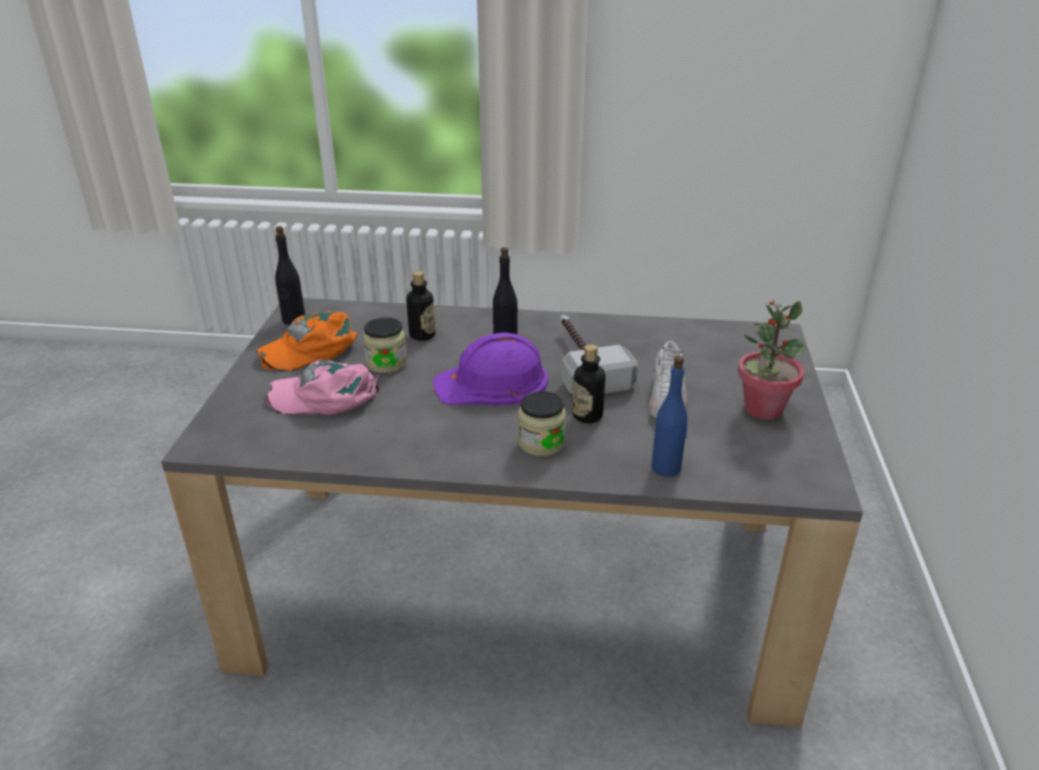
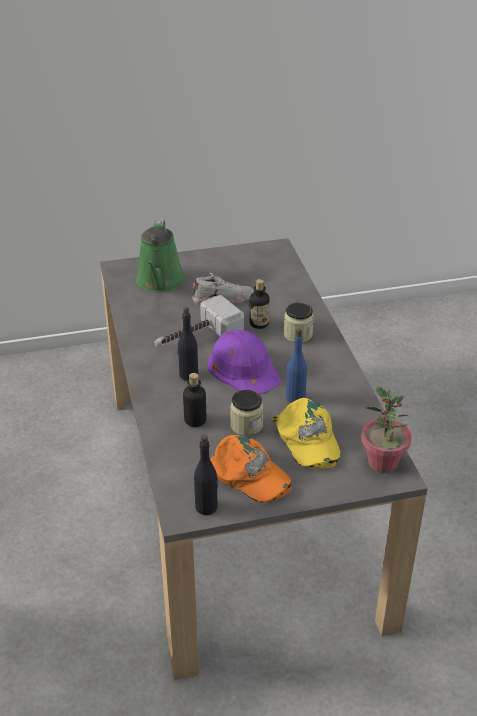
camera: 110 degrees left, 5 degrees up
pink cap [267,360,379,415] -> yellow cap [271,398,341,469]
blue bottle [651,356,688,477] -> blue bottle moved to [286,329,307,403]
potted plant [738,300,806,420] -> potted plant moved to [362,386,411,473]
none -> green watering can [136,220,185,292]

